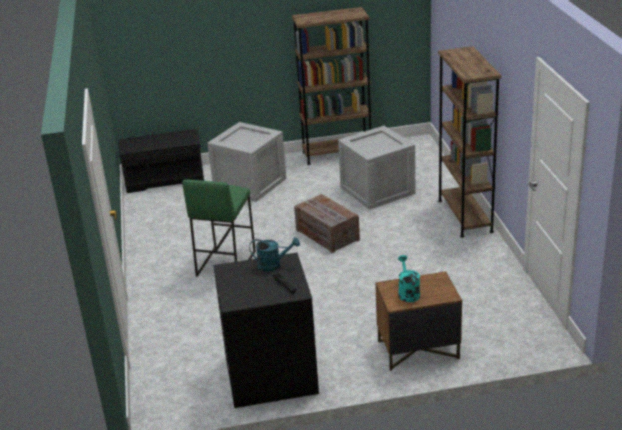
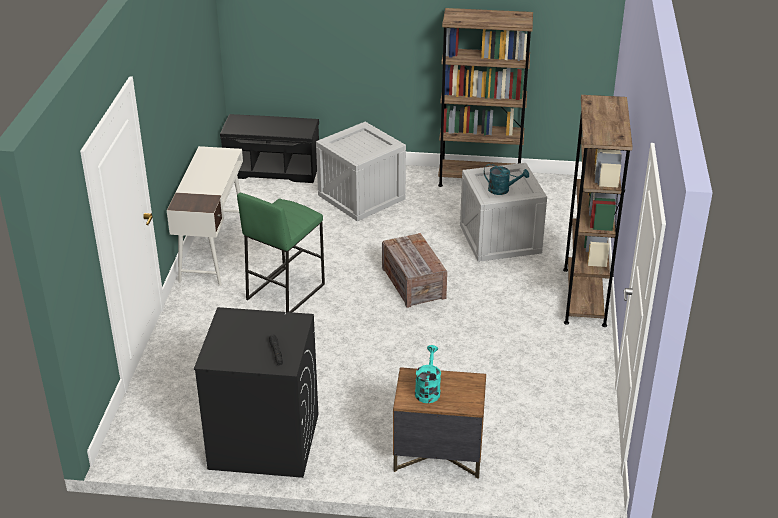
camera: 15 degrees right, 5 degrees up
turquoise watering can [249,237,300,271] -> turquoise watering can moved to [484,164,529,195]
none -> white desk [167,146,243,286]

